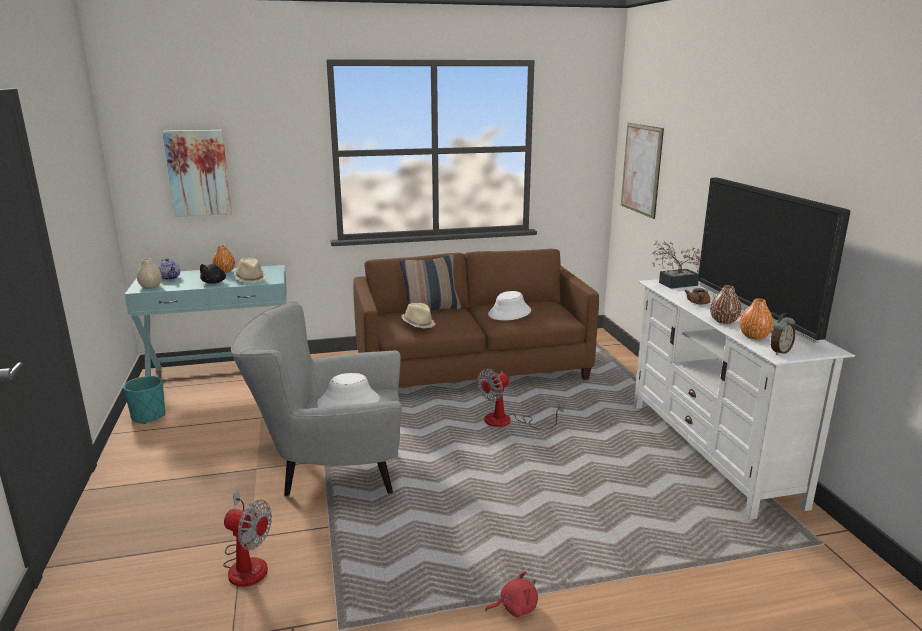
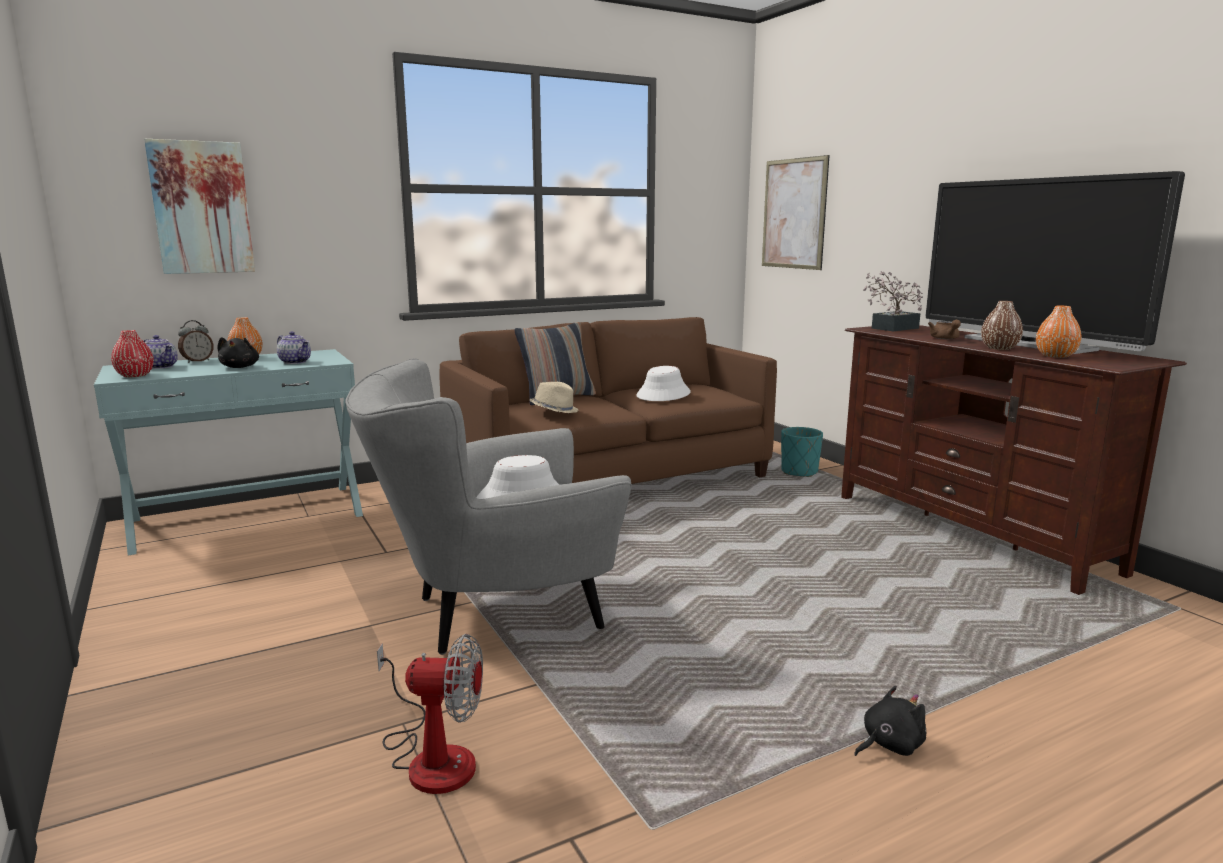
camera: 15 degrees left, 5 degrees down
turquoise planter [123,376,165,424] -> turquoise planter moved to [781,427,823,477]
beige vase [137,258,162,289] -> red vase [111,330,154,377]
beige hat [234,258,266,283] -> teapot [277,331,311,364]
fan [477,369,564,430] -> none
red plush toy [485,571,538,617] -> black plush toy [855,686,926,756]
white tv stand [634,279,855,520] -> brown tv stand [841,325,1187,595]
alarm clock [771,313,795,355] -> alarm clock moved to [178,320,214,363]

